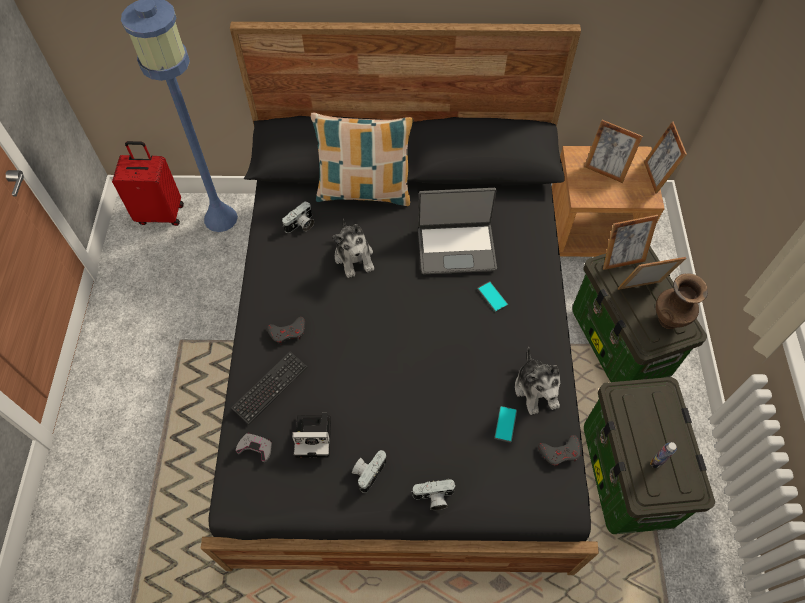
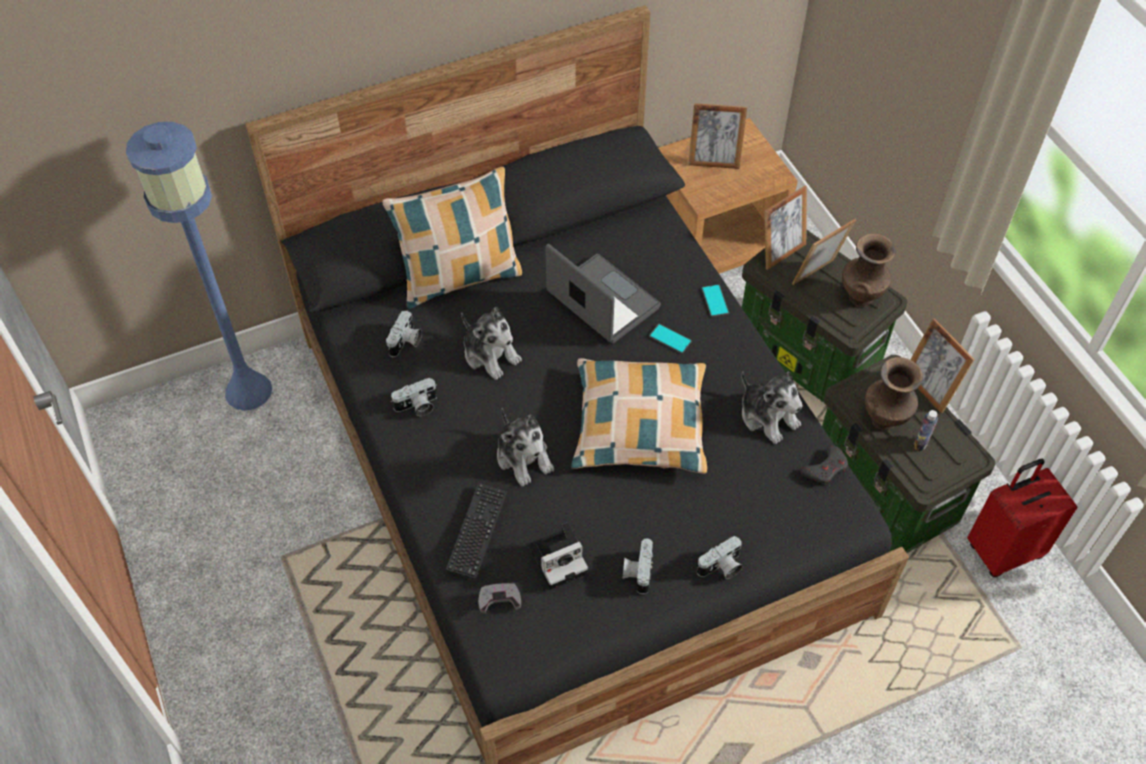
camera: 25 degrees left, 5 degrees down
red suitcase [112,141,184,226] -> red suitcase moved to [967,459,1078,577]
grey game controller [267,317,305,345] -> none
laptop [418,188,497,274] -> laptop turned 105 degrees counterclockwise [545,244,661,343]
phone [494,406,517,443] -> phone moved to [702,284,729,317]
picture frame [644,121,687,194] -> picture frame moved to [910,318,975,413]
none -> camera [391,378,437,416]
none -> plush toy [497,408,554,486]
none -> pillow [571,358,707,474]
none -> brown vase [865,357,923,430]

